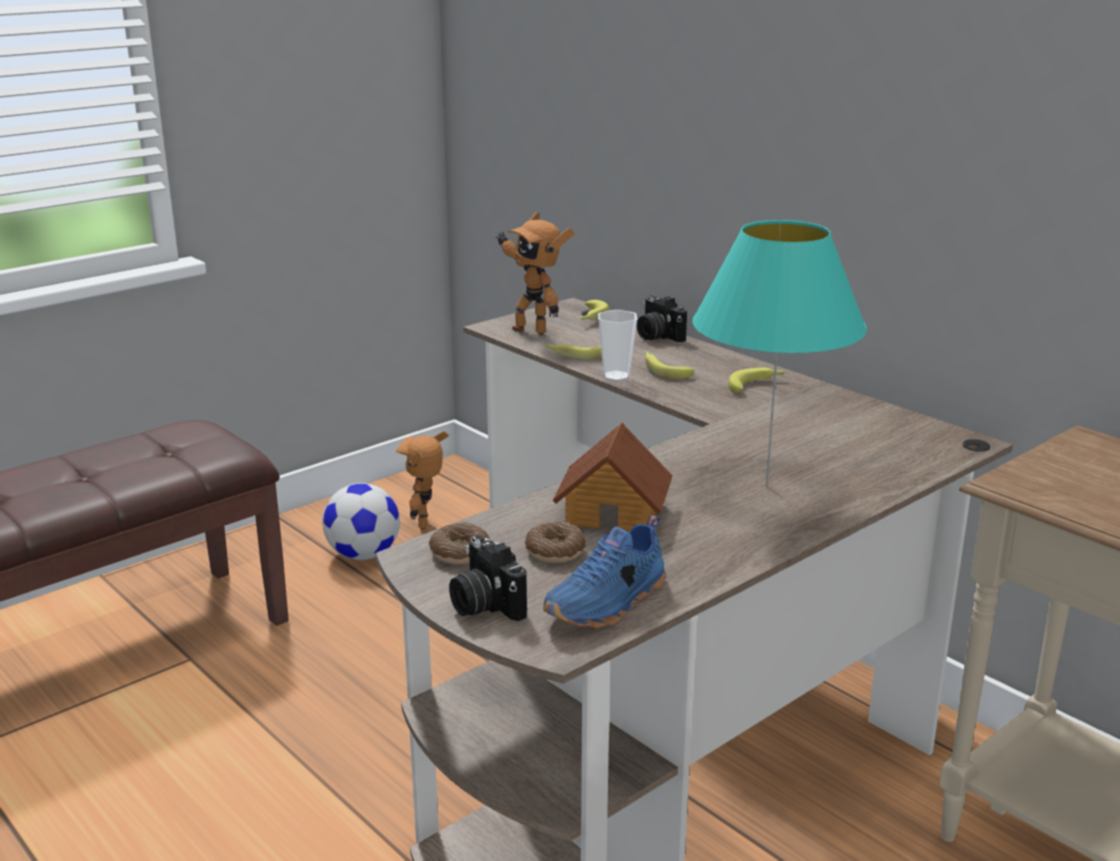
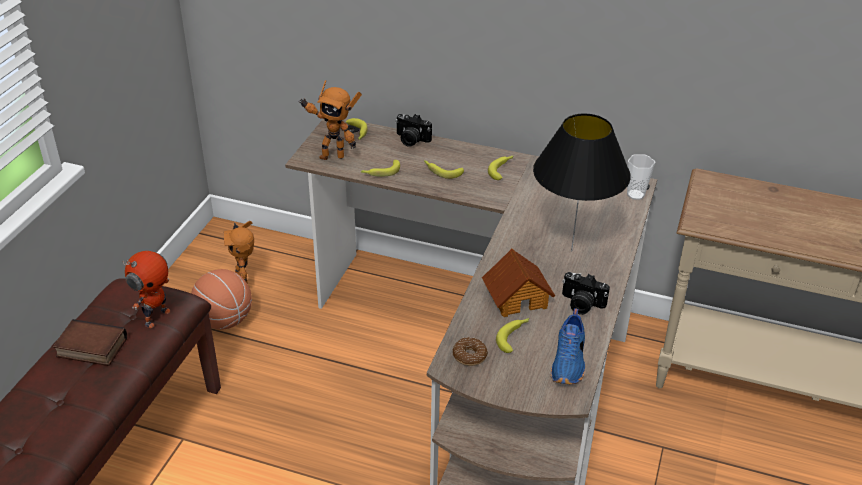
camera: 30 degrees left, 15 degrees up
football [322,483,400,560] -> basketball [191,269,252,330]
camera [449,535,527,621] -> camera moved to [562,272,610,315]
donut [525,522,586,563] -> banana [496,318,529,353]
cup [598,310,637,382] -> cup moved to [627,154,655,200]
turquoise table lamp [692,220,867,486] -> black table lamp [533,114,631,251]
none -> book [53,319,127,366]
none -> toy robot [123,251,170,328]

